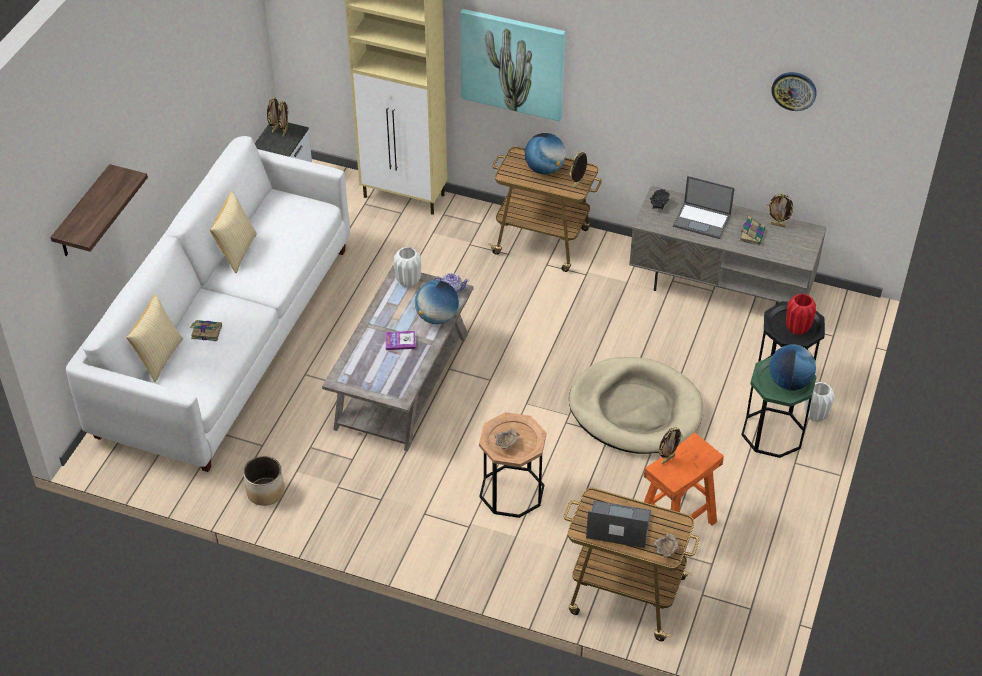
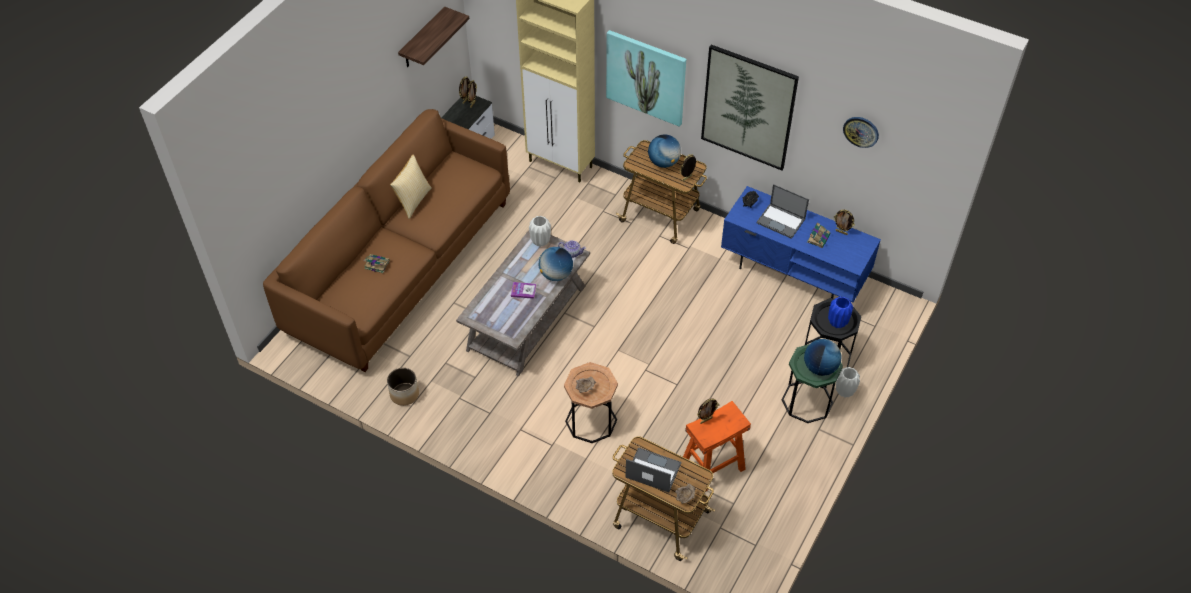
camera: 10 degrees right, 5 degrees up
shelf [50,164,148,256] -> shelf moved to [398,7,469,67]
white sofa [66,136,350,472] -> brown sofa [263,109,510,372]
pillow [126,294,183,382] -> none
beige dog bed [569,357,703,454] -> none
grey tv stand [629,186,827,305] -> blue tv stand [721,186,881,302]
red vase [786,293,816,335] -> blue vase [828,297,853,328]
none -> picture [701,45,799,170]

